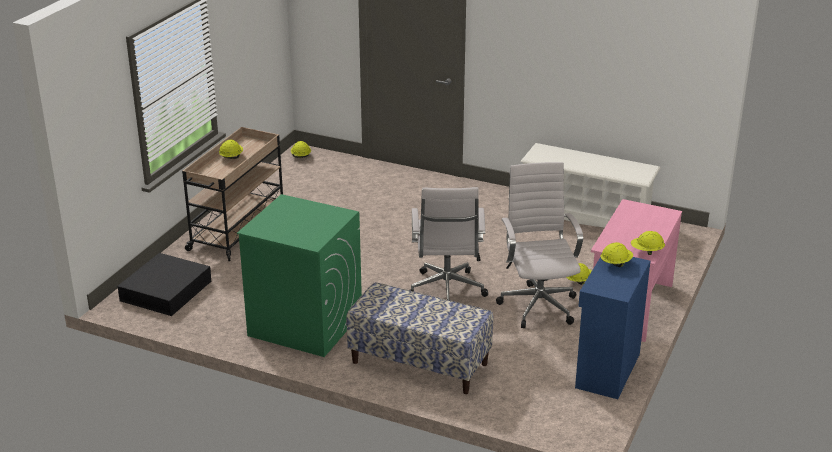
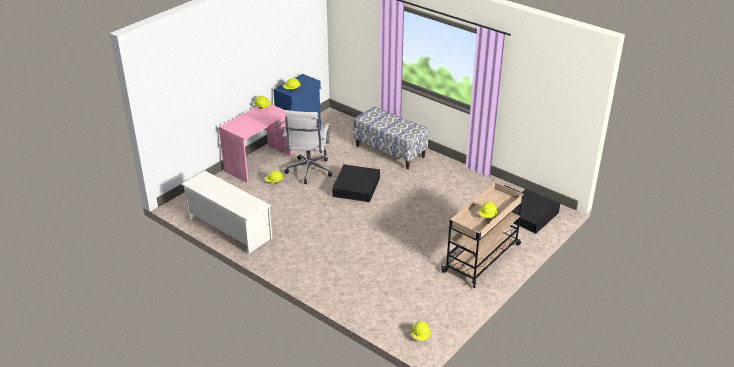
camera: 165 degrees left, 5 degrees up
green washing machine [237,194,362,357] -> none
white office chair [410,187,488,300] -> black storage box [332,164,380,202]

